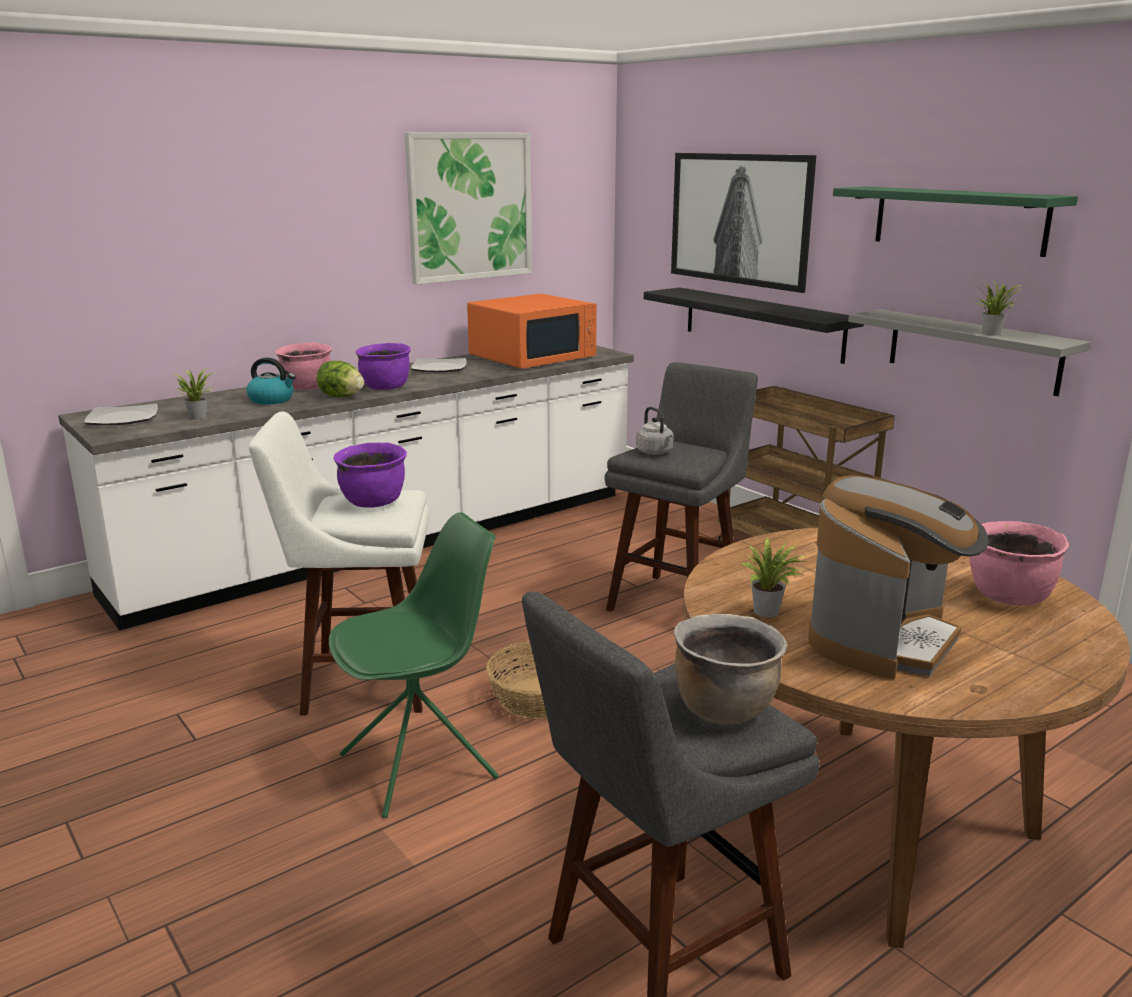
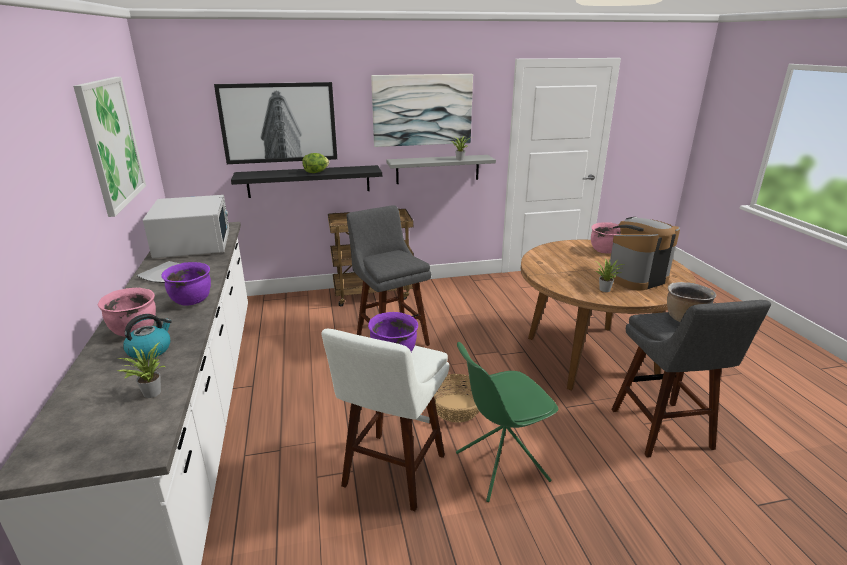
camera: 65 degrees left, 5 degrees up
plate [84,404,158,425] -> none
lettuce [317,361,364,397] -> lettuce moved to [302,153,329,173]
green chair [329,512,499,818] -> green chair turned 105 degrees counterclockwise [456,342,558,502]
orange microwave [467,294,597,369] -> white microwave [143,195,229,259]
grey kettle [636,407,674,455] -> none
coffee machine [808,475,989,679] -> coffee machine turned 90 degrees counterclockwise [610,217,680,290]
green shelf [833,187,1078,257] -> picture [371,74,473,147]

